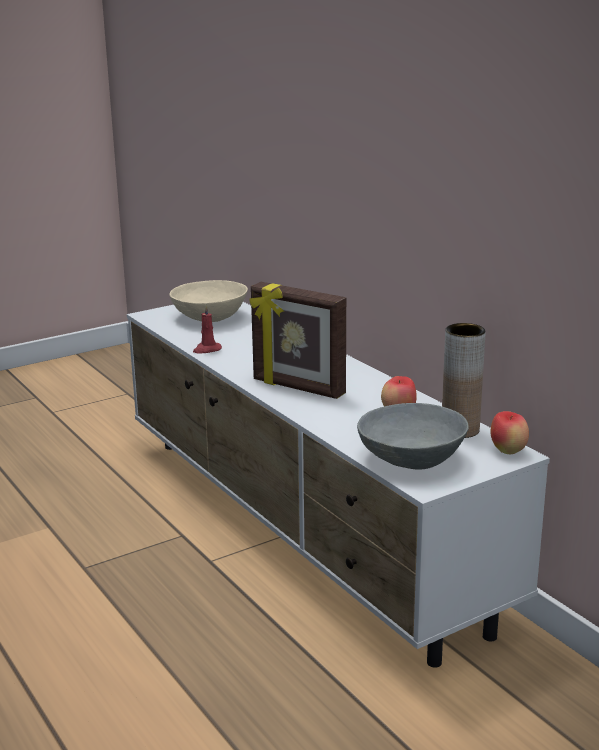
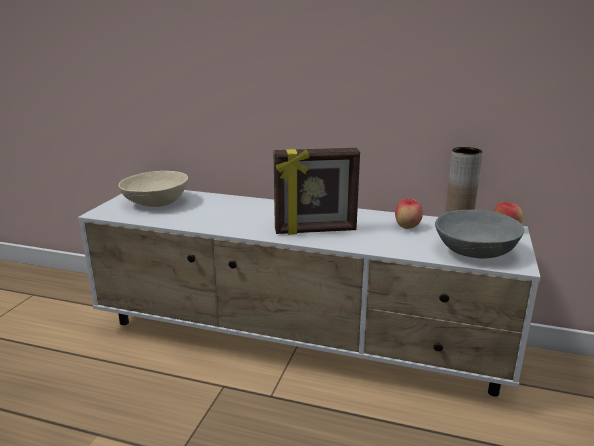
camera: 40 degrees left, 0 degrees up
red candle [193,305,222,354] -> none

